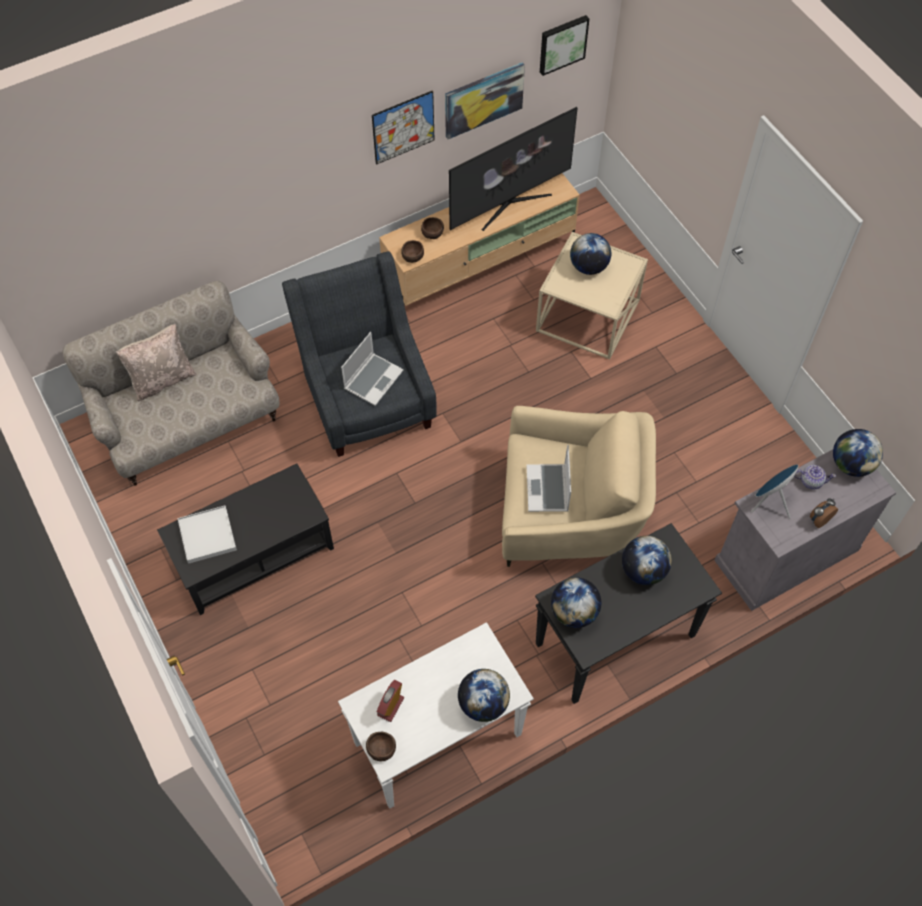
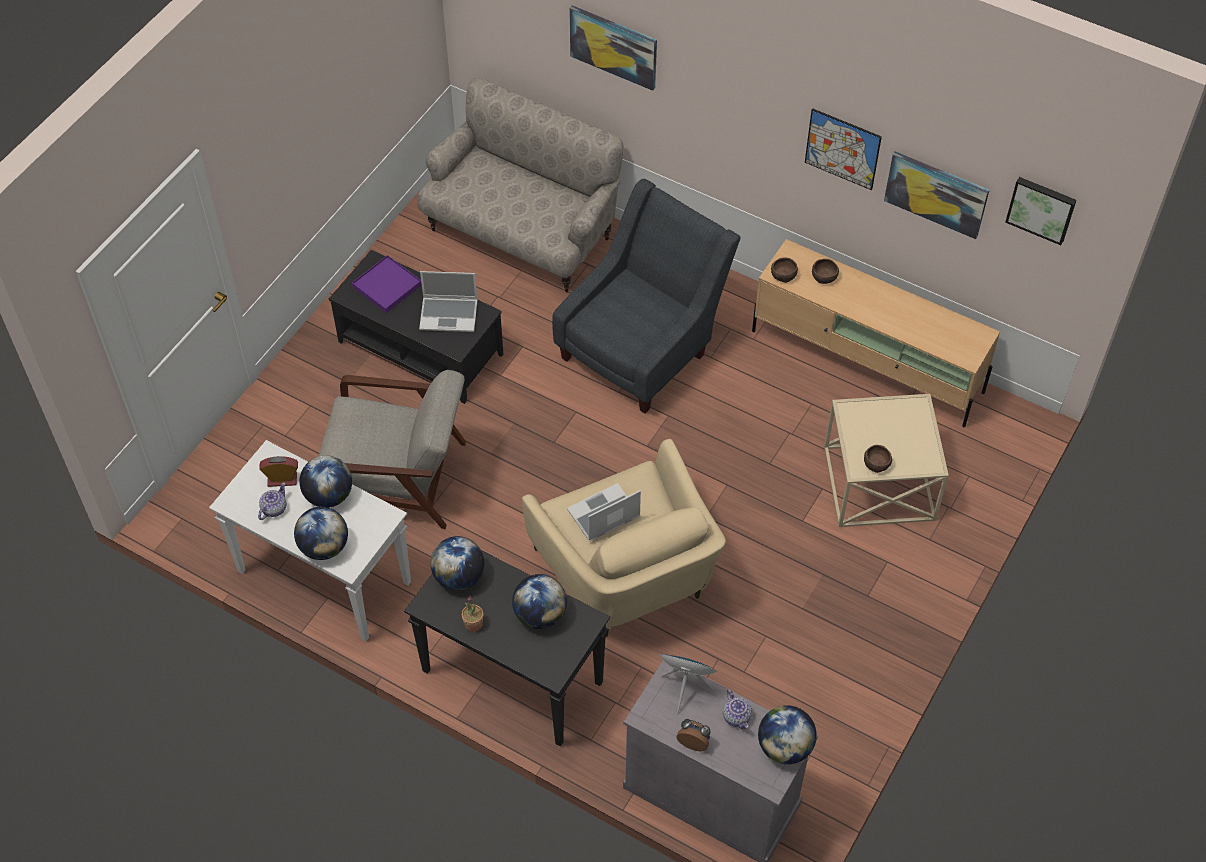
camera: 60 degrees right, 5 degrees down
beige pillow [116,324,197,401] -> none
white tray [177,506,237,564] -> purple tray [352,255,422,313]
laptop [341,332,404,406] -> laptop moved to [419,271,478,332]
brown bowl [366,732,396,761] -> brown bowl moved to [864,445,892,473]
television [449,107,578,231] -> none
globe [570,233,611,275] -> globe moved to [299,455,352,508]
none -> teapot [258,482,287,520]
none -> grey armchair [319,370,466,529]
none -> potted plant [462,596,483,632]
none -> picture [569,5,657,91]

